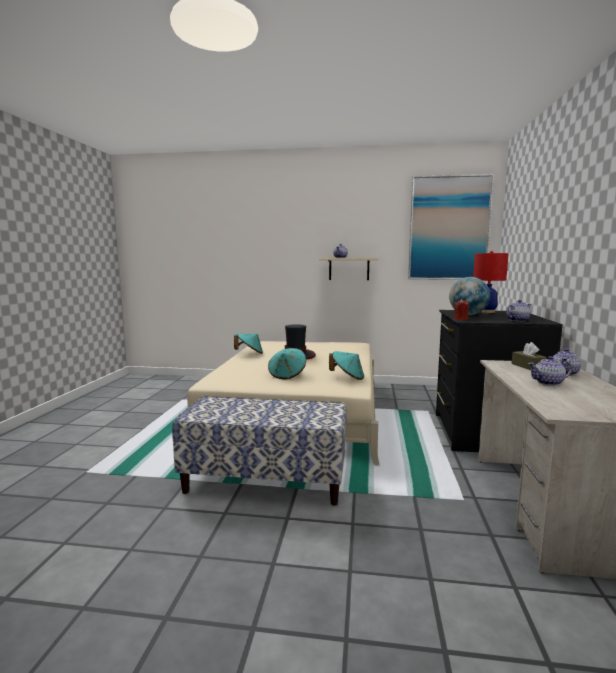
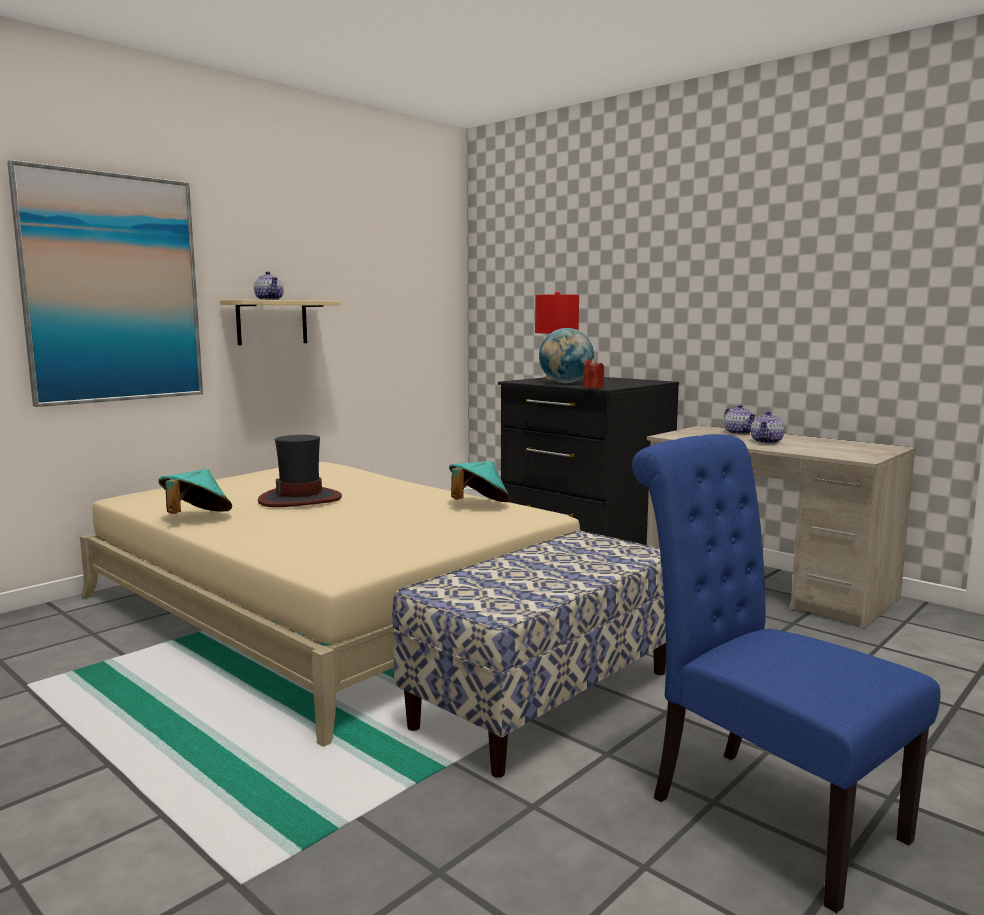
camera: 55 degrees left, 0 degrees up
turquoise hat [268,348,306,379] -> none
picture [408,174,494,280] -> picture moved to [7,160,203,407]
teapot [506,300,531,322] -> none
brown tissue box [511,342,547,370] -> none
none -> blue chair [632,434,940,914]

